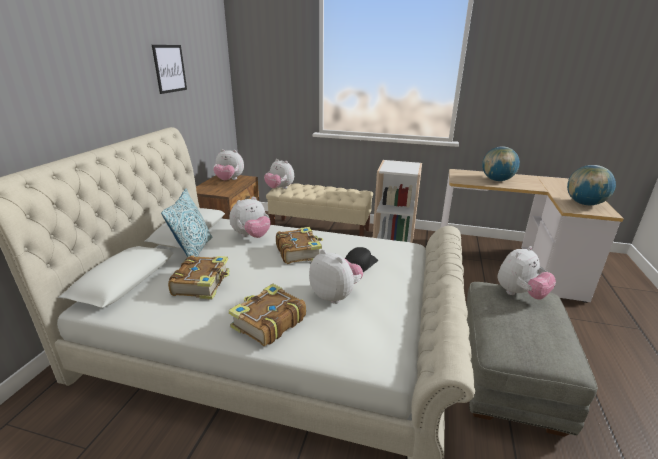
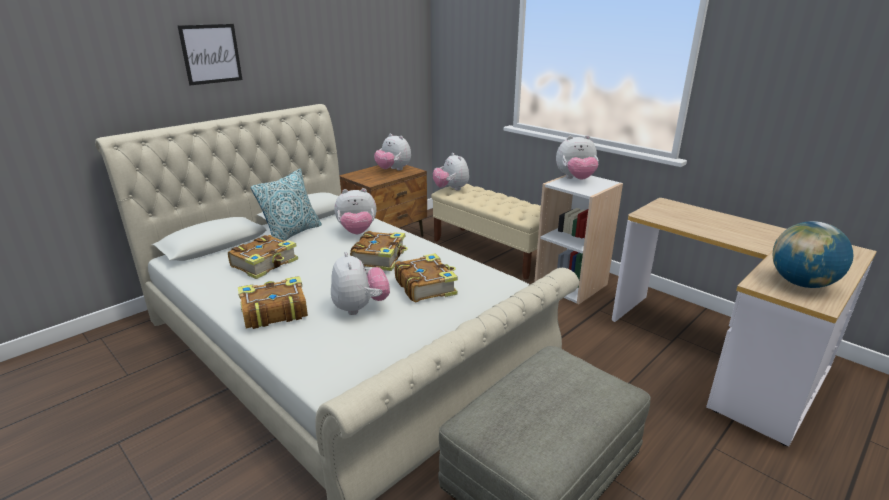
camera: 30 degrees right, 0 degrees up
picture [152,45,187,94] -> picture moved to [178,24,242,85]
black cap [345,247,378,272] -> book [394,253,458,302]
globe [482,146,520,181] -> none
plush toy [498,246,556,300] -> plush toy moved to [556,135,599,180]

